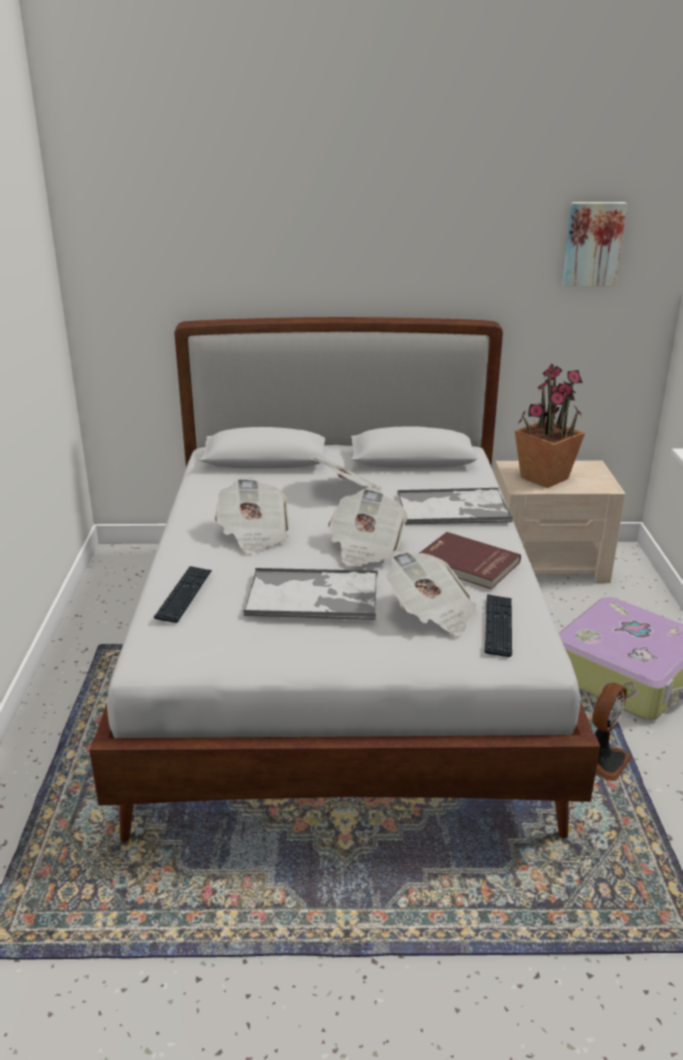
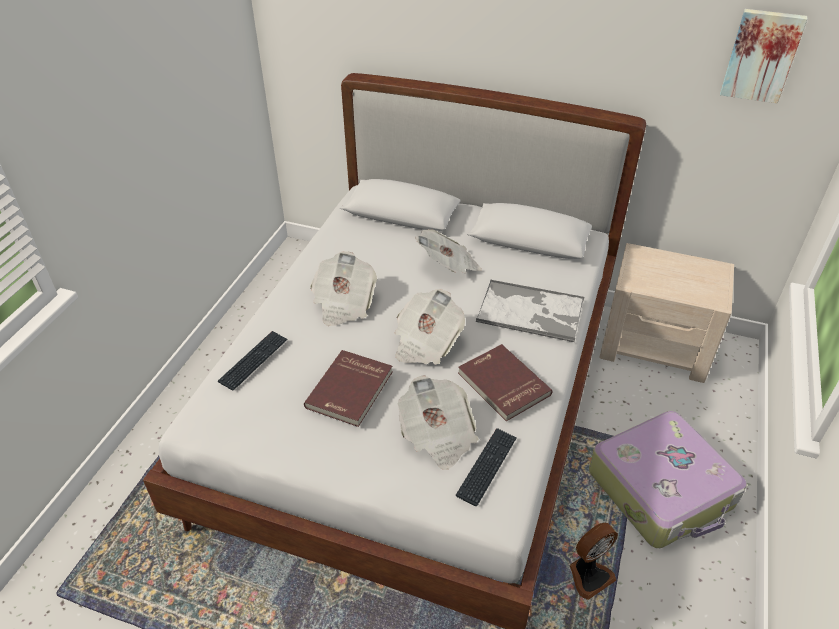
camera: 20 degrees right, 15 degrees up
tray [243,568,378,620] -> red book [304,350,393,427]
potted plant [515,364,585,488] -> none

